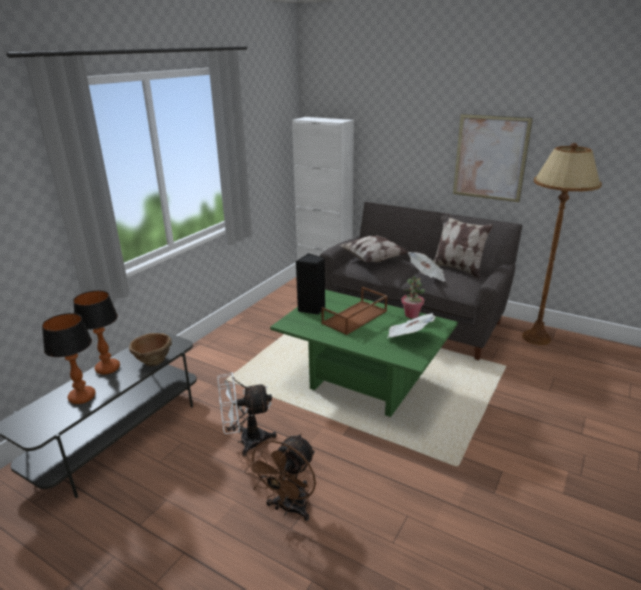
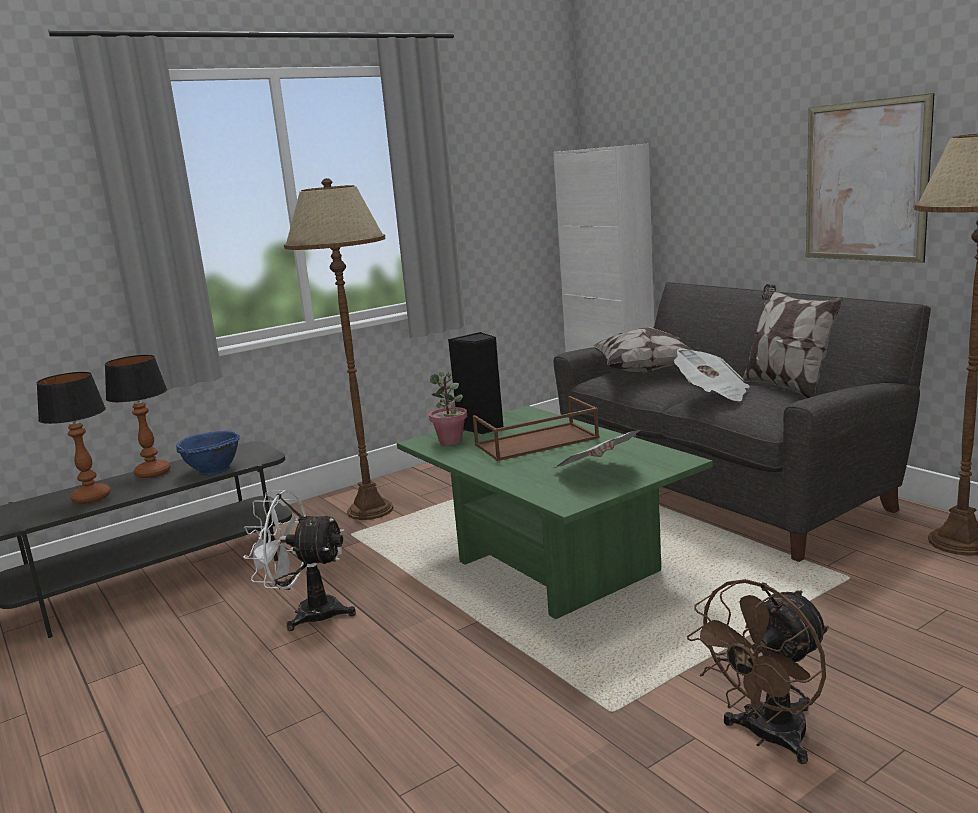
camera: 25 degrees right, 10 degrees down
brown bowl [129,333,172,366] -> blue bowl [176,431,240,476]
brown fan [245,434,316,521] -> brown fan moved to [687,579,829,764]
potted plant [401,276,425,318] -> potted plant moved to [429,372,467,445]
none -> brown floor lamp [284,178,393,520]

